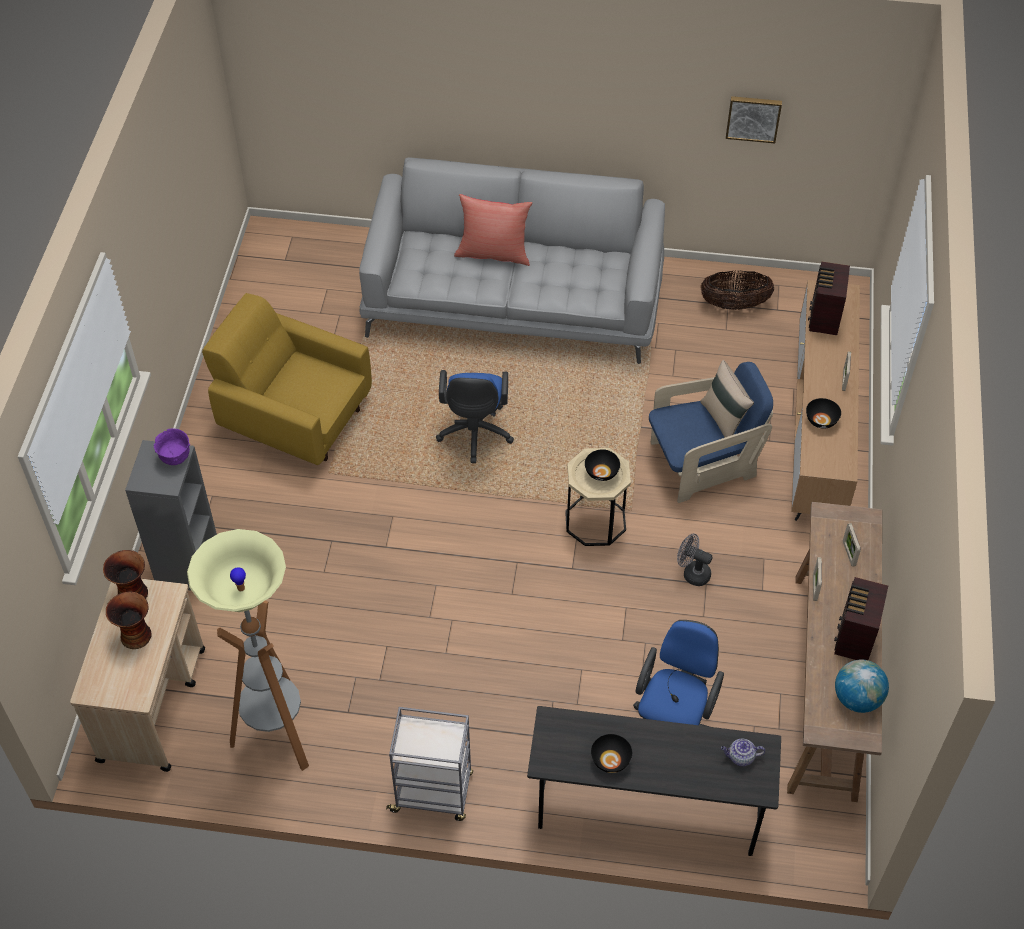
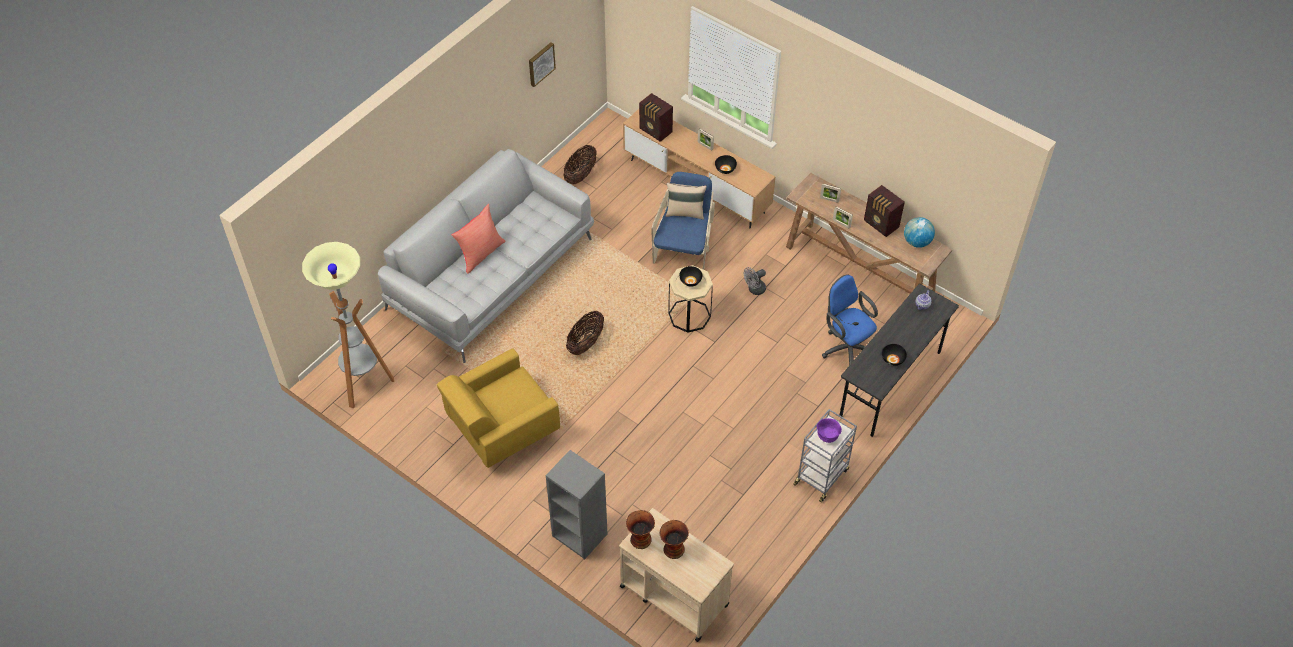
camera: 60 degrees left, 0 degrees up
purple bowl [154,428,190,465] -> purple bowl moved to [816,418,842,443]
floor lamp [187,529,309,771] -> floor lamp moved to [302,242,394,408]
blue office chair [436,370,514,463] -> basket [566,311,604,355]

